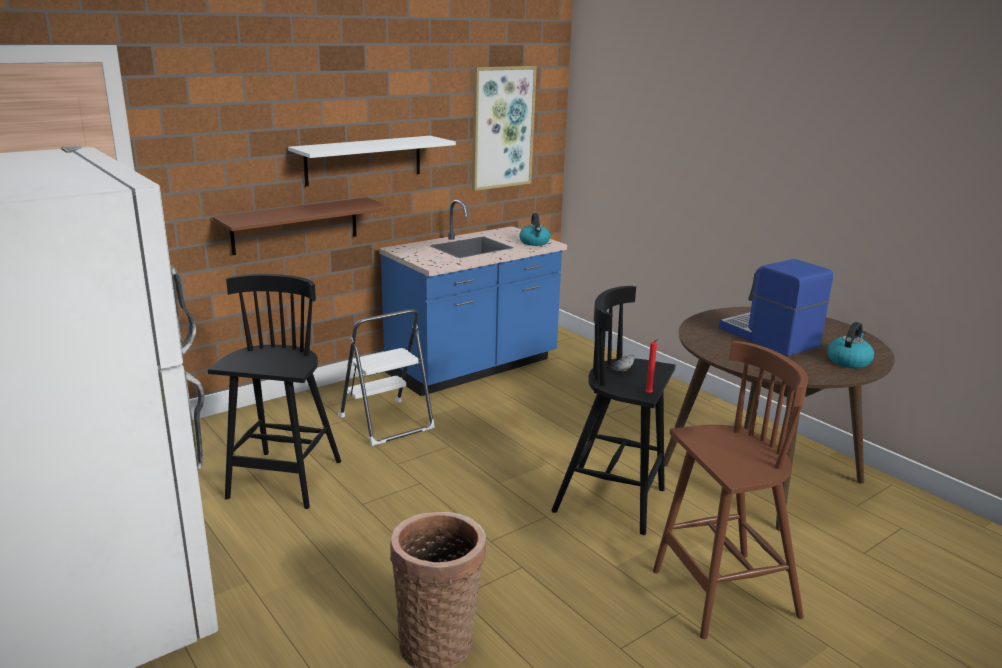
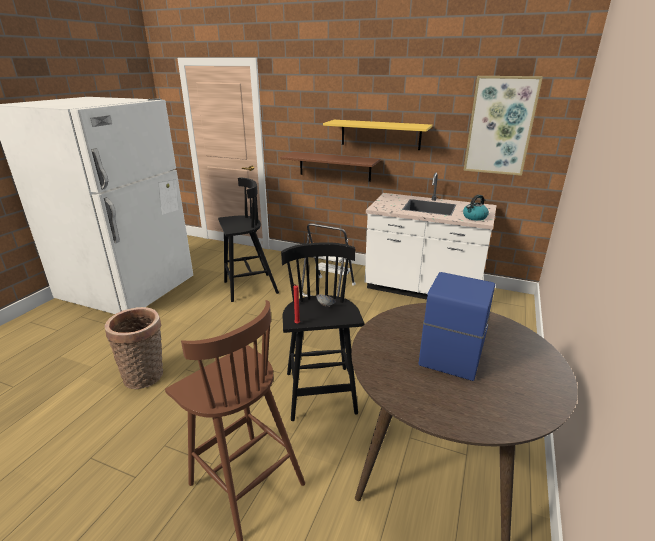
camera: 60 degrees right, 5 degrees up
white shelf [288,136,456,186] -> yellow shelf [323,120,432,150]
blue counter [379,199,567,396] -> white counter [365,173,496,299]
kettle [827,322,874,368] -> none

